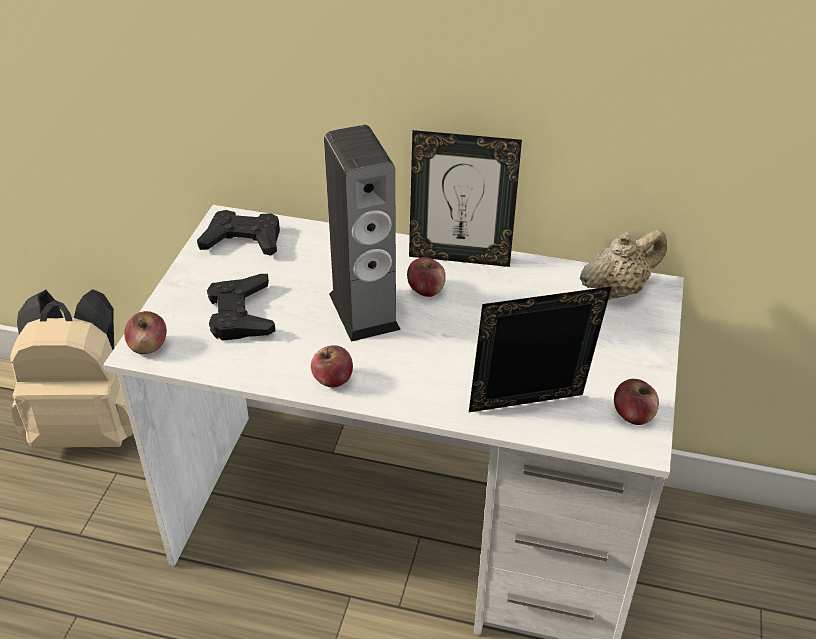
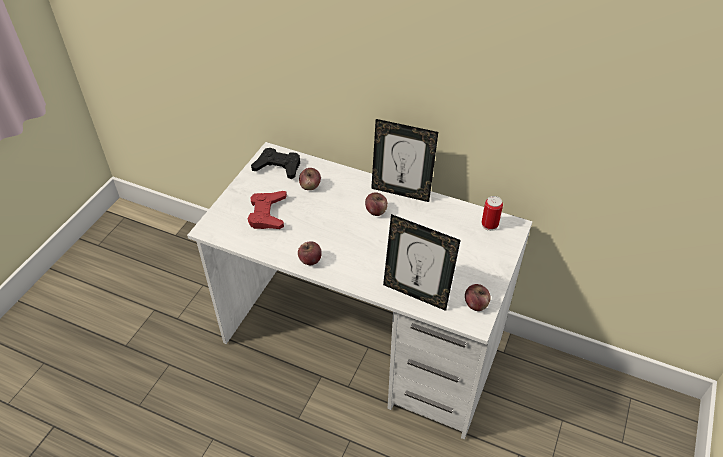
camera: 10 degrees right, 5 degrees up
beige backpack [10,289,133,448] -> none
apple [124,311,167,354] -> apple moved to [299,168,321,190]
black game controller [207,274,276,341] -> red game controller [248,191,287,229]
speaker [324,125,401,342] -> none
picture frame [469,286,612,412] -> picture frame turned 150 degrees counterclockwise [383,214,461,311]
beige teapot [580,229,667,300] -> can [482,196,503,231]

